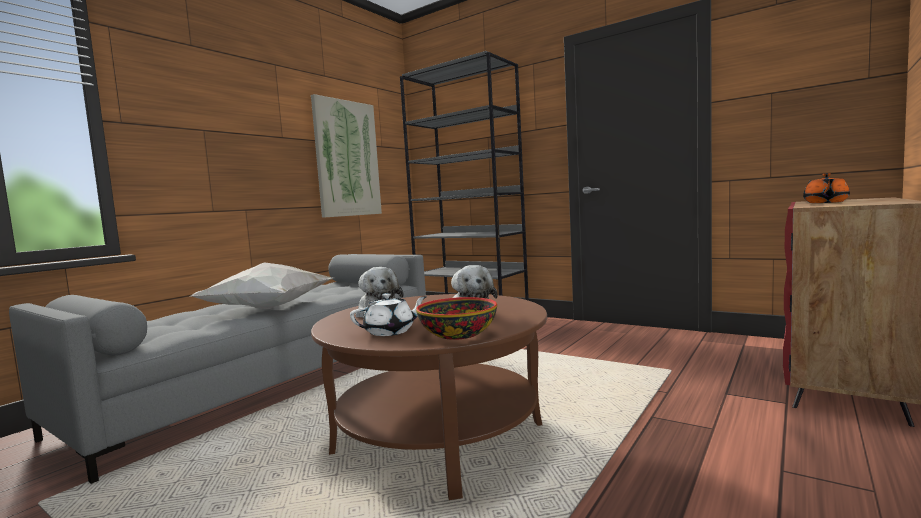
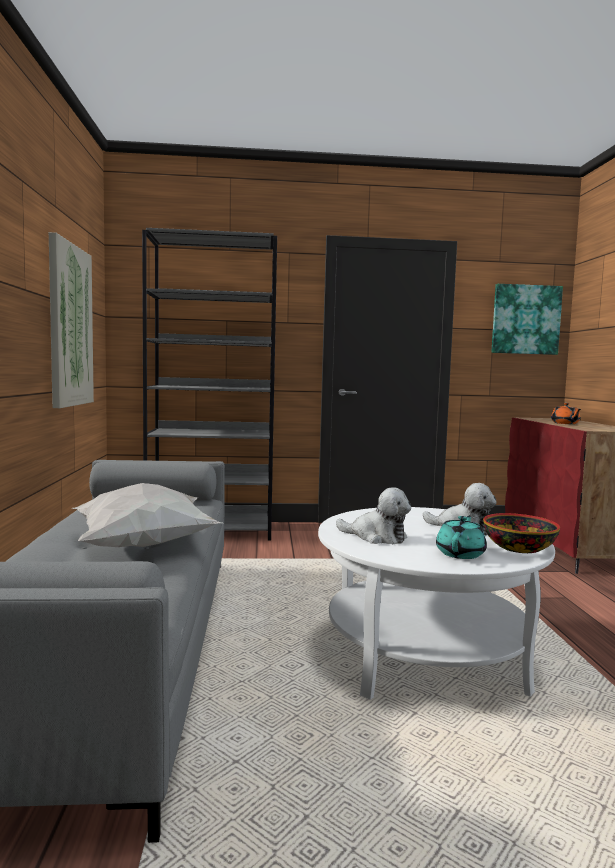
camera: 40 degrees left, 0 degrees up
brown coffee table [311,294,547,500] -> white coffee table [318,507,555,700]
white teapot [350,293,427,336] -> turquoise teapot [436,516,487,559]
none -> picture [491,284,563,355]

